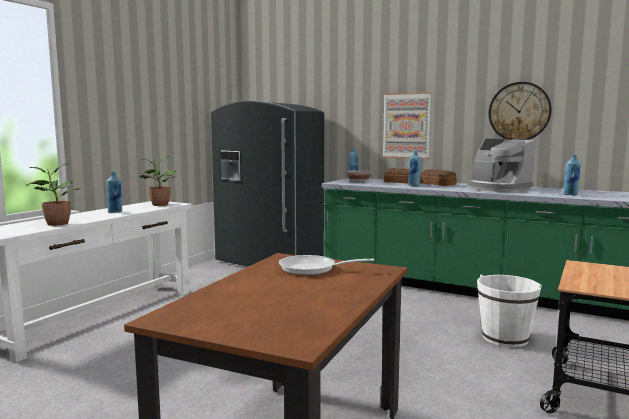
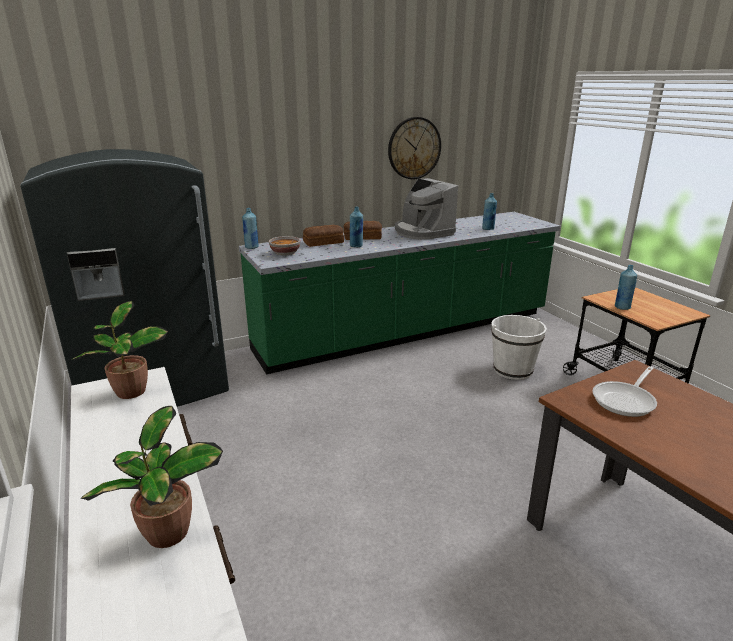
camera: 55 degrees left, 15 degrees up
blue bottle [107,172,122,213] -> blue bottle moved to [615,265,637,310]
picture [383,92,431,159] -> none
coffee machine [467,139,535,192] -> coffee machine turned 60 degrees clockwise [395,178,458,240]

